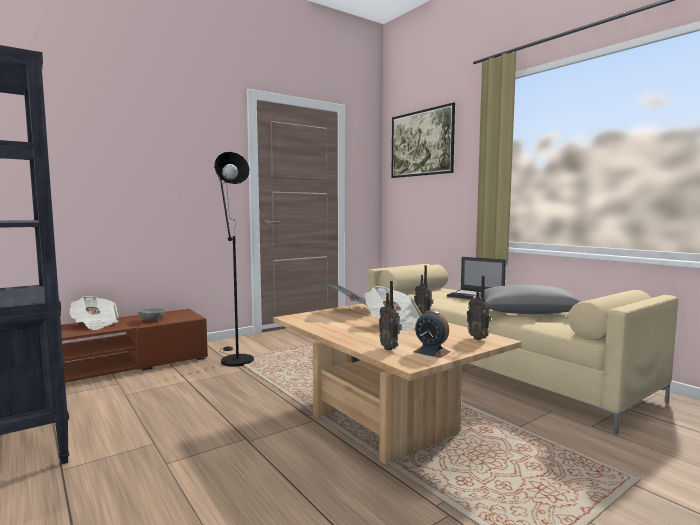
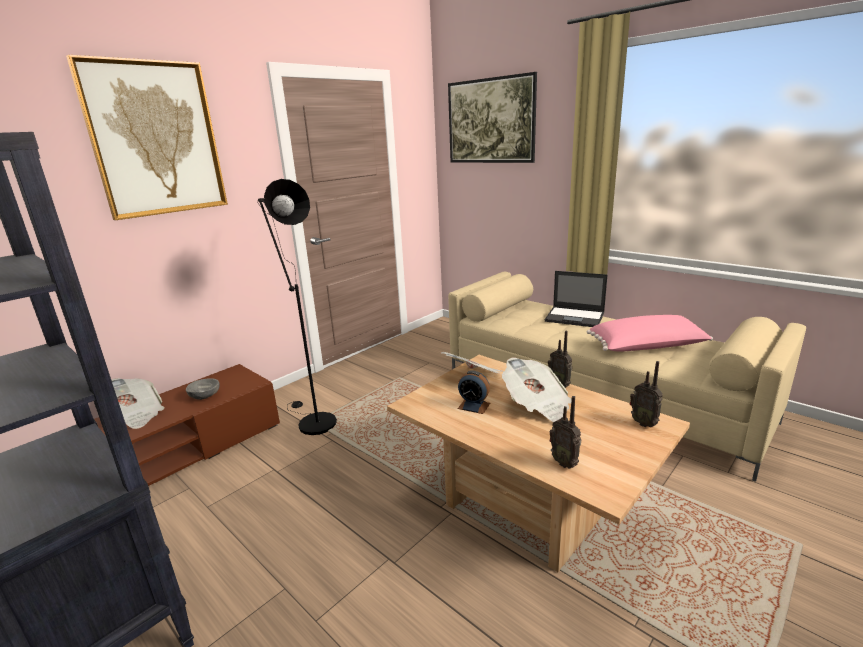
camera: 10 degrees left, 15 degrees up
alarm clock [414,310,450,358] -> alarm clock moved to [458,370,490,414]
grey pillow [473,285,582,314] -> pink pillow [587,315,713,351]
none -> picture [66,55,228,220]

